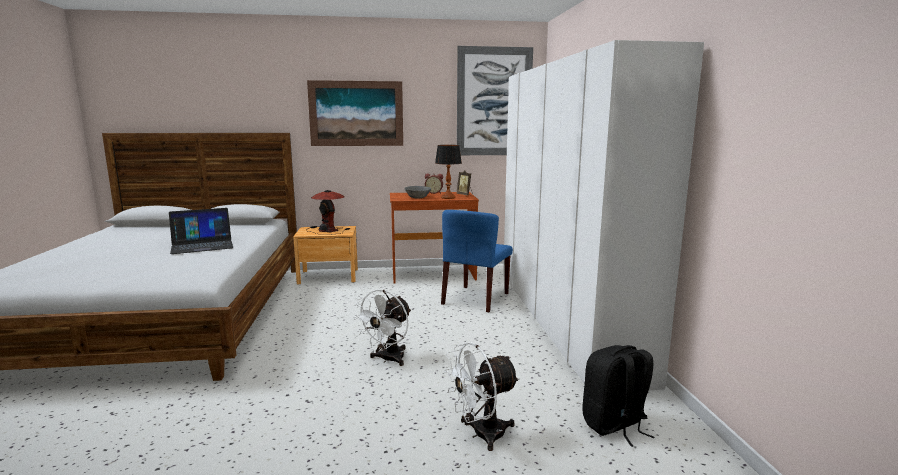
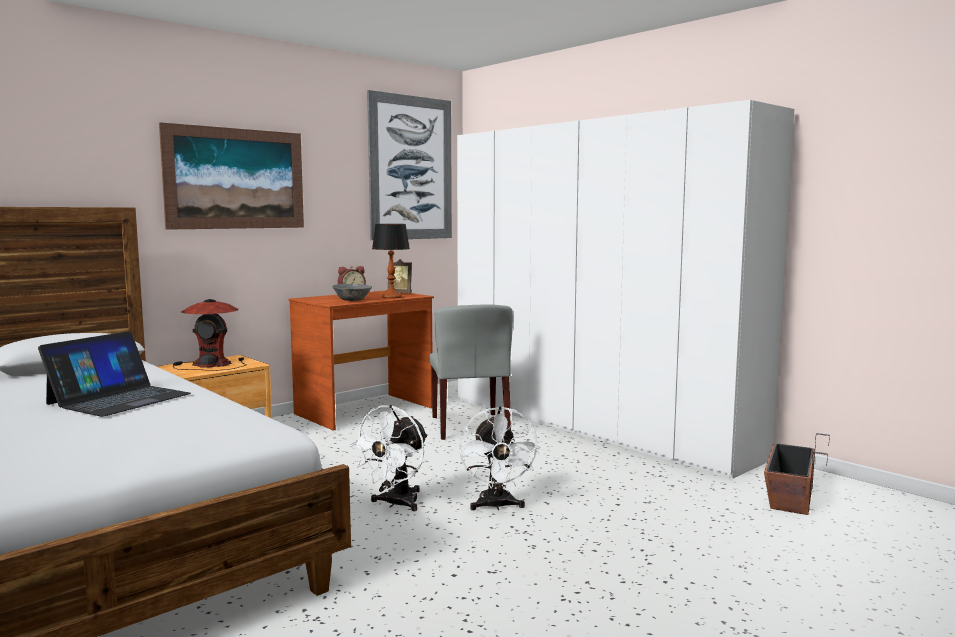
camera: 35 degrees left, 5 degrees down
blue chair [441,210,513,312] -> grey chair [430,304,513,440]
white fan [444,342,520,451] -> white fan moved to [349,405,428,511]
black backpack [582,345,654,447] -> planter [764,433,830,515]

